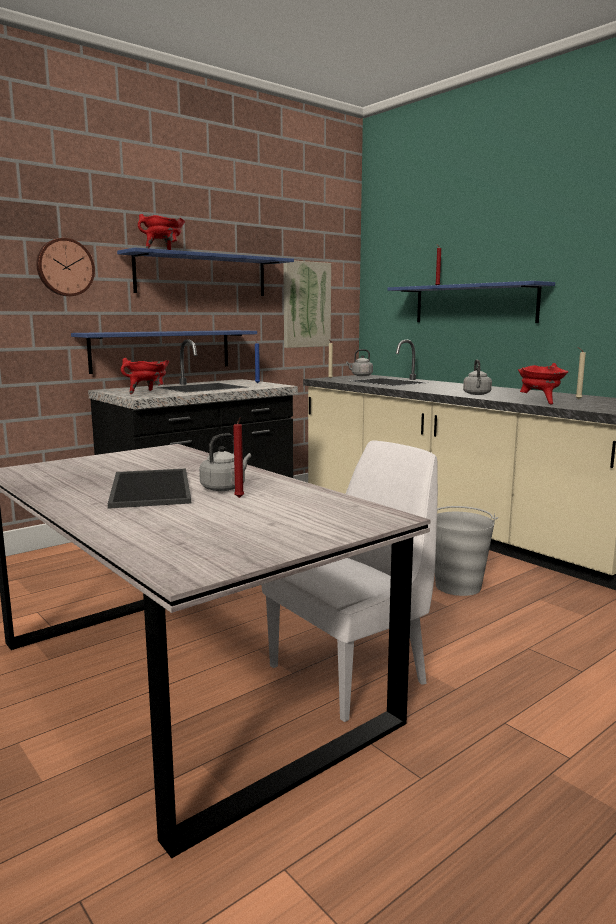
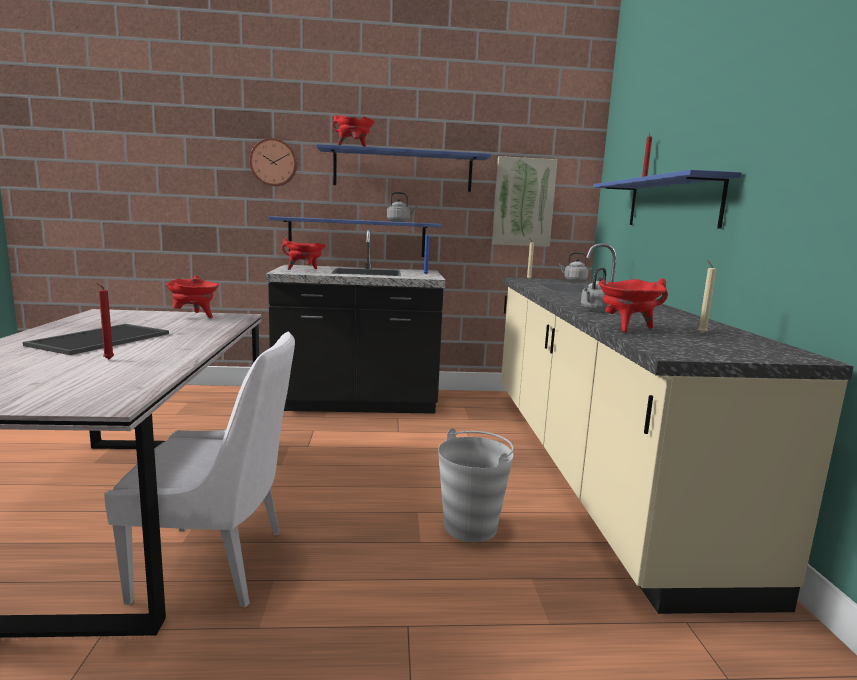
camera: 35 degrees right, 0 degrees up
grey kettle [199,433,251,491] -> grey kettle moved to [387,192,417,222]
none -> red cooking pot [165,275,219,318]

